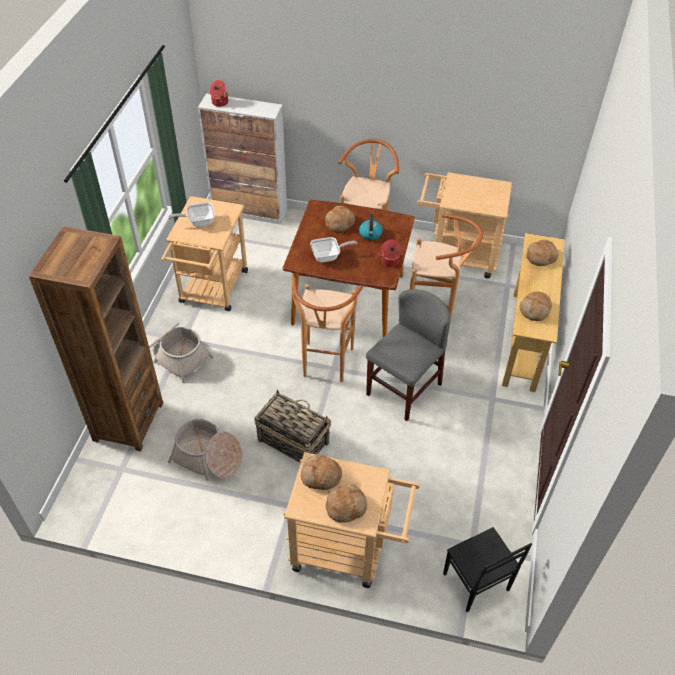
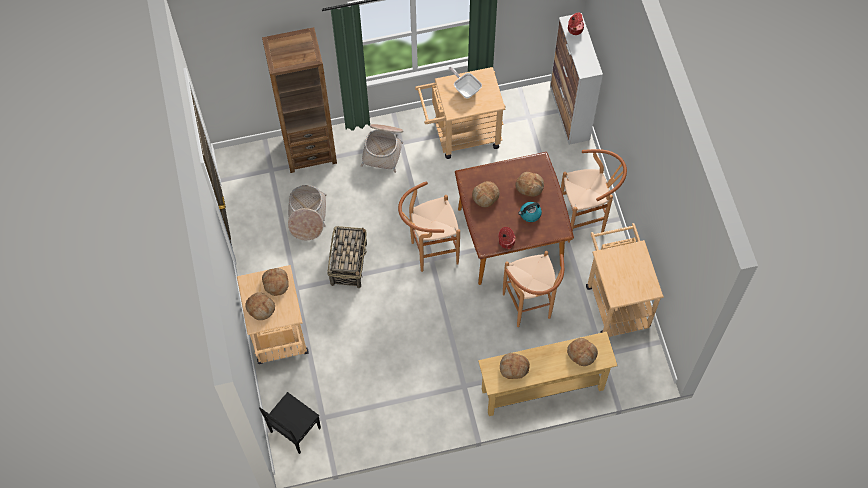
camera: 65 degrees right, 15 degrees up
frying pan [310,237,358,263] -> bread [472,181,500,208]
grey chair [366,289,450,421] -> none

